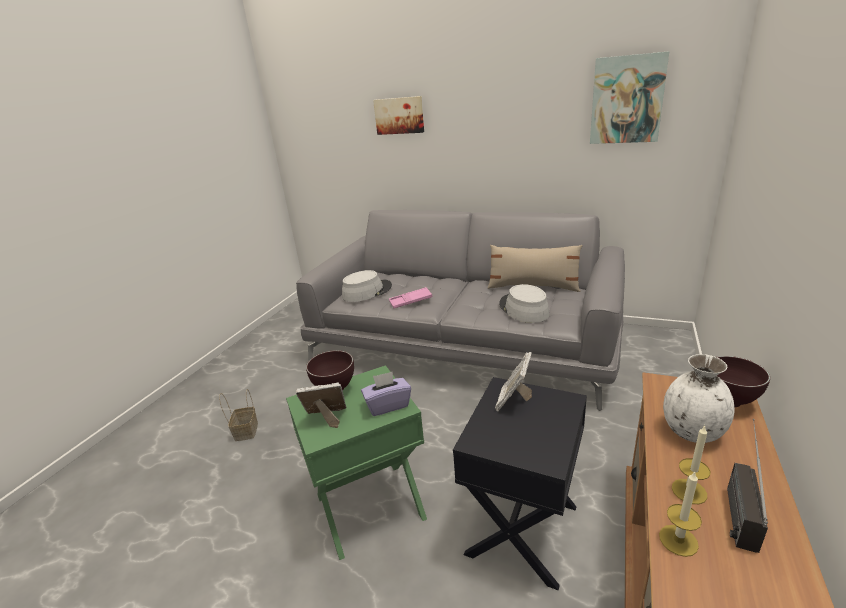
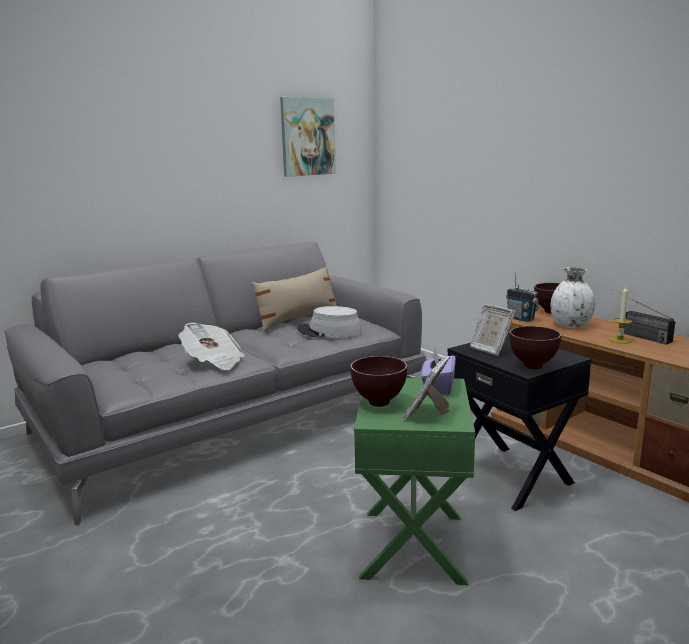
camera: 60 degrees left, 10 degrees down
basket [219,389,258,441] -> none
grey hat [342,270,392,302] -> none
picture [373,96,424,135] -> none
pink tray [389,287,432,308] -> newspaper [178,323,244,370]
candle [659,472,702,557] -> none
none -> radio [506,274,540,322]
none -> brown bowl [510,326,561,369]

